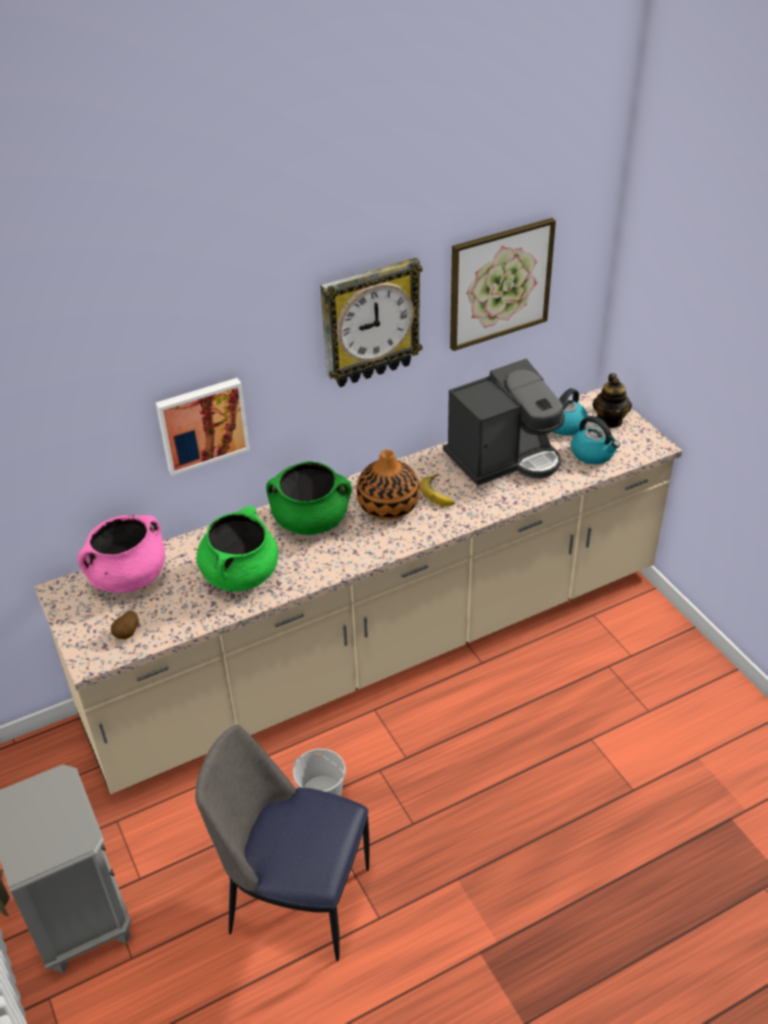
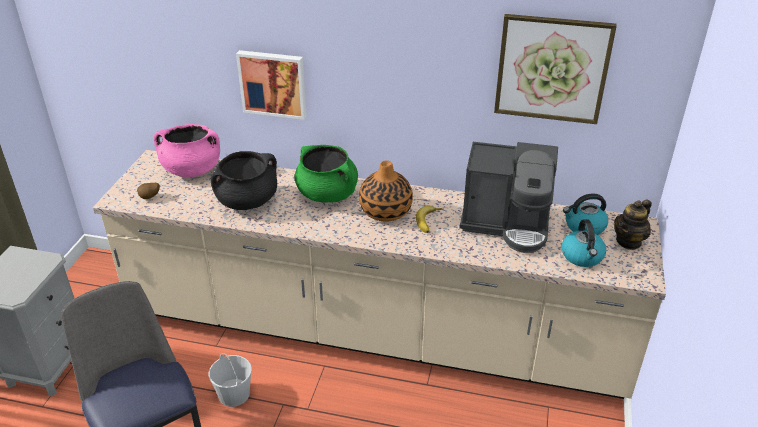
camera: 40 degrees right, 5 degrees down
green cooking pot [196,506,278,592] -> black cooking pot [211,151,277,210]
wall clock [320,258,422,387] -> none

